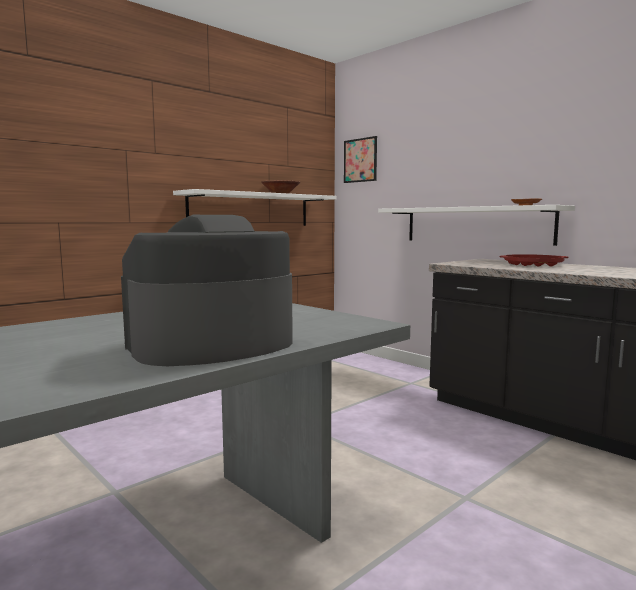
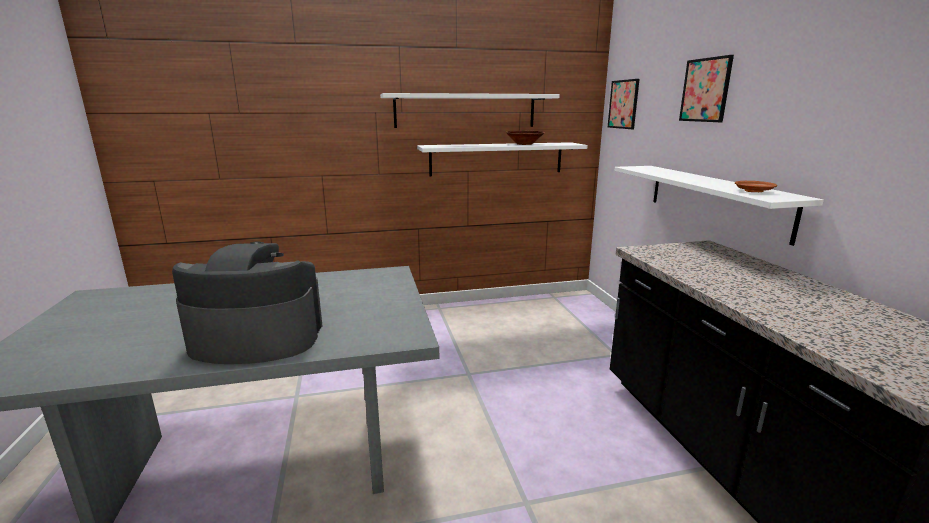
camera: 30 degrees right, 10 degrees up
red tray [500,254,569,266] -> none
none -> white shelf [380,93,560,128]
none -> picture [679,55,734,122]

